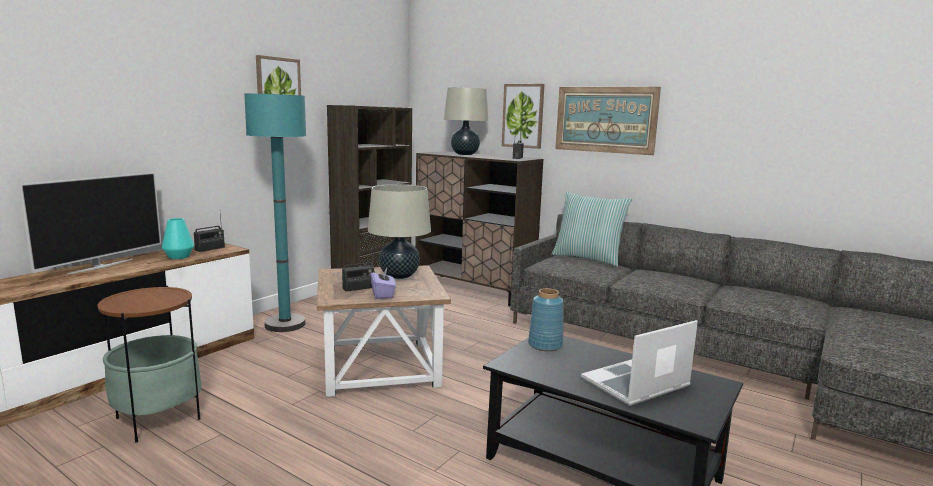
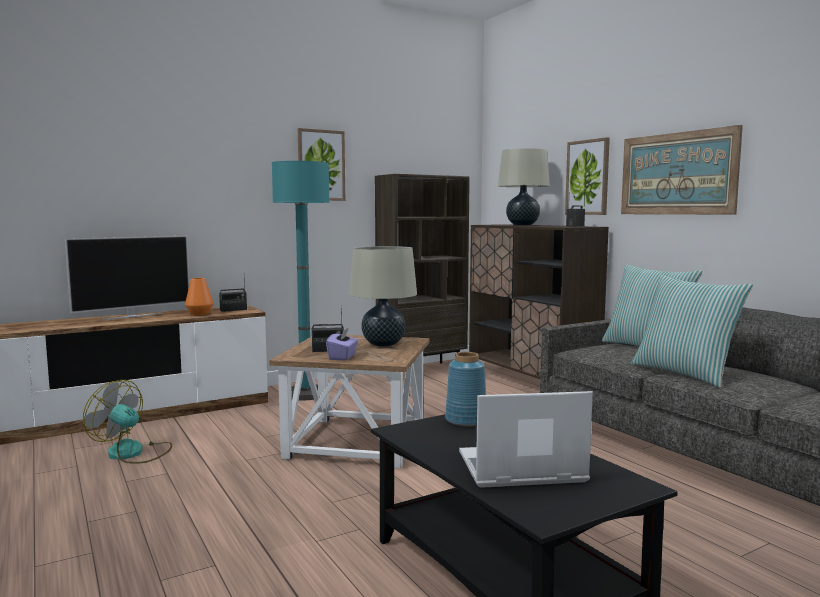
camera: 25 degrees right, 5 degrees down
side table [97,286,202,442] -> fan [83,380,172,463]
turquoise vase [162,218,194,259] -> orange vase [185,278,214,315]
none -> pillow [631,275,753,388]

